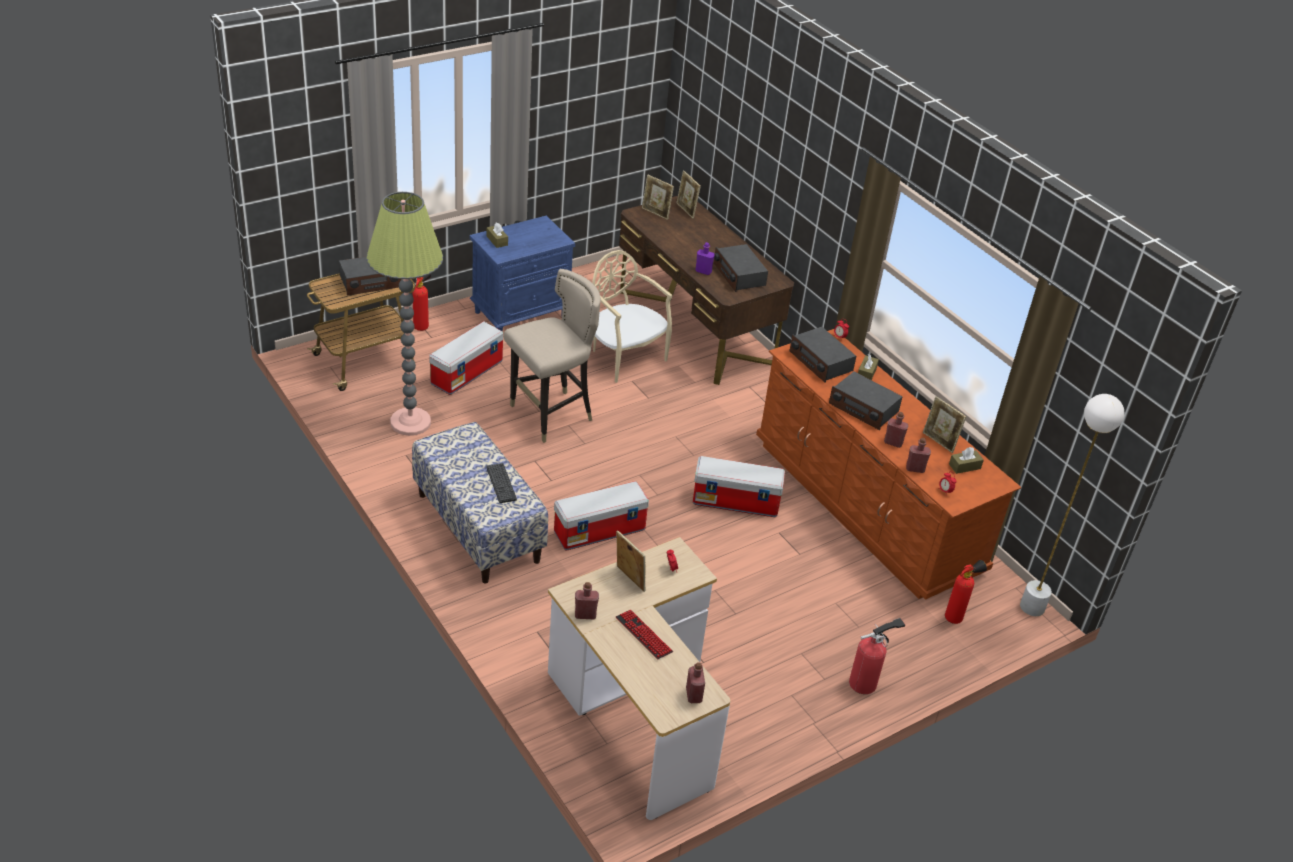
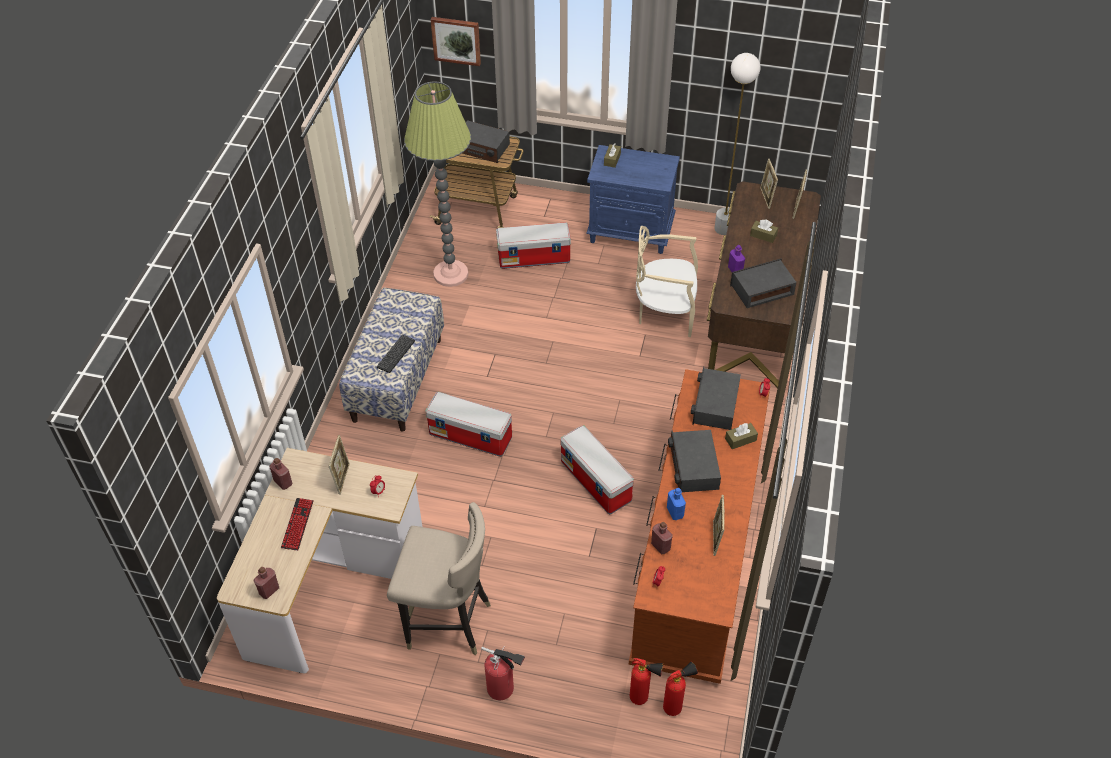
camera: 50 degrees right, 10 degrees up
fire extinguisher [412,274,431,331] -> fire extinguisher moved to [663,662,698,716]
beige stool [504,269,601,443] -> beige stool moved to [387,502,491,655]
beige chair [592,250,672,383] -> beige chair turned 90 degrees counterclockwise [636,226,698,337]
radio [714,244,768,292] -> radio turned 45 degrees clockwise [730,258,797,308]
red bottle [884,412,909,448] -> blue bottle [667,488,686,520]
brown tissue box [949,447,984,474] -> brown tissue box moved to [750,219,778,243]
white floor lamp [1020,394,1124,616] -> white floor lamp moved to [714,53,760,235]
none -> picture [431,17,481,66]

